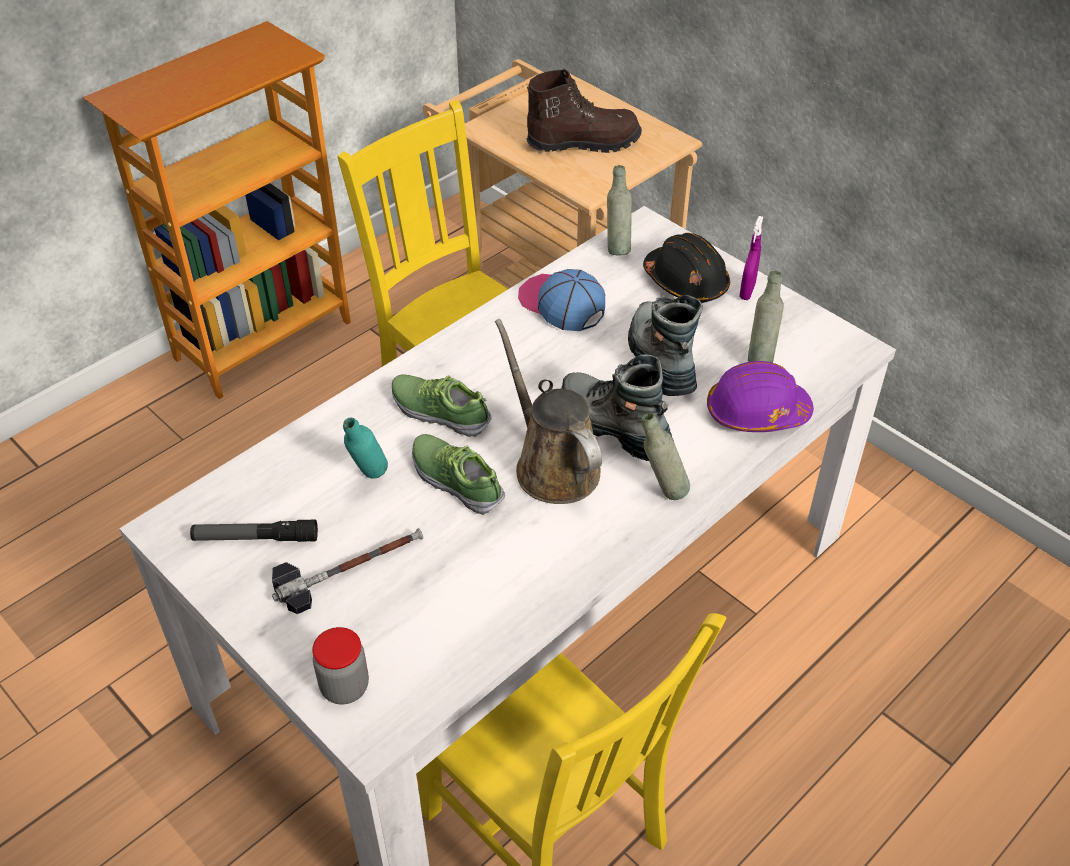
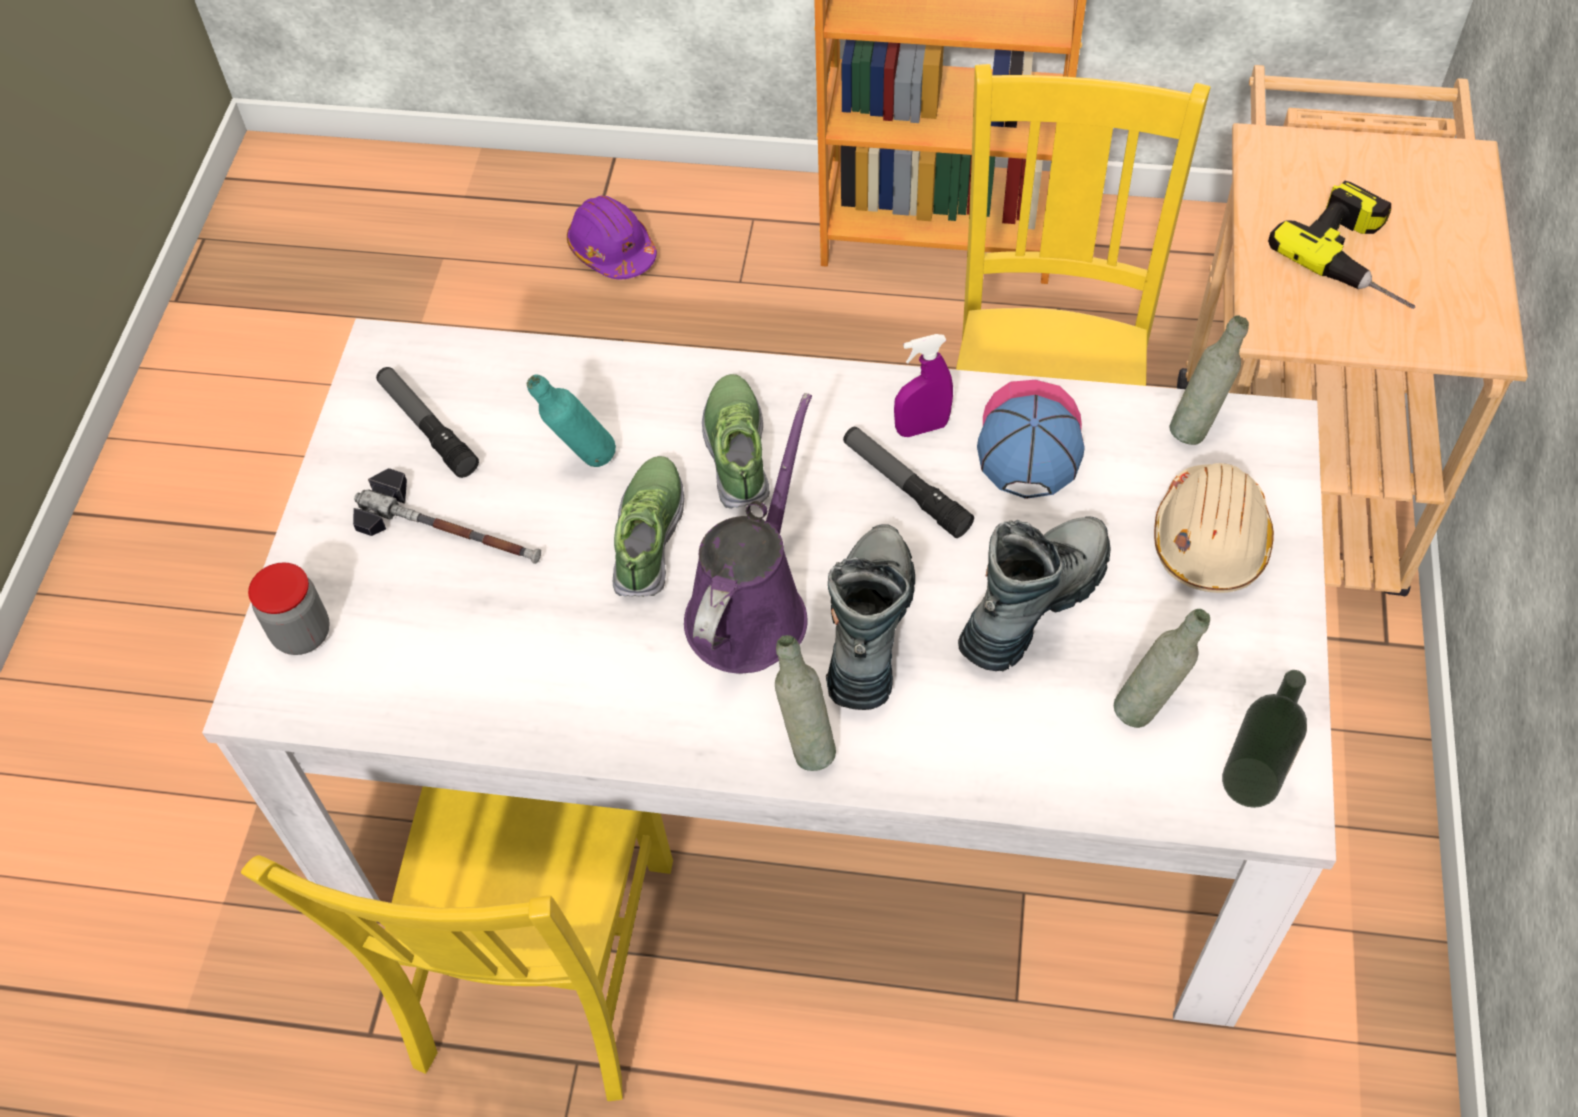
camera: 55 degrees right, 10 degrees up
brown watering can [495,319,602,504] -> purple watering can [684,393,812,674]
brown boot [527,69,642,153] -> power drill [1268,181,1415,309]
black hard hat [643,233,730,303] -> beige hard hat [1154,463,1274,593]
purple hard hat [707,361,814,432] -> purple hard hat moved to [567,196,657,279]
purple spray bottle [739,216,763,300] -> purple spray bottle moved to [894,334,953,437]
none -> flashlight [843,427,974,538]
none -> bottle [1222,670,1307,808]

